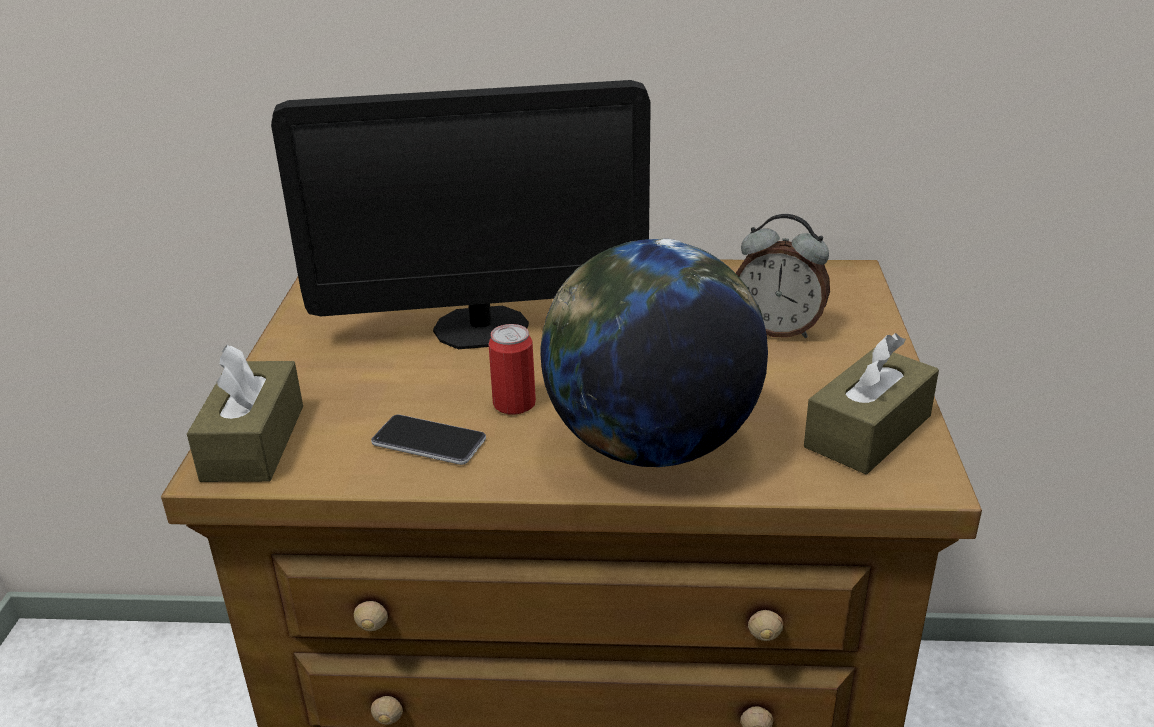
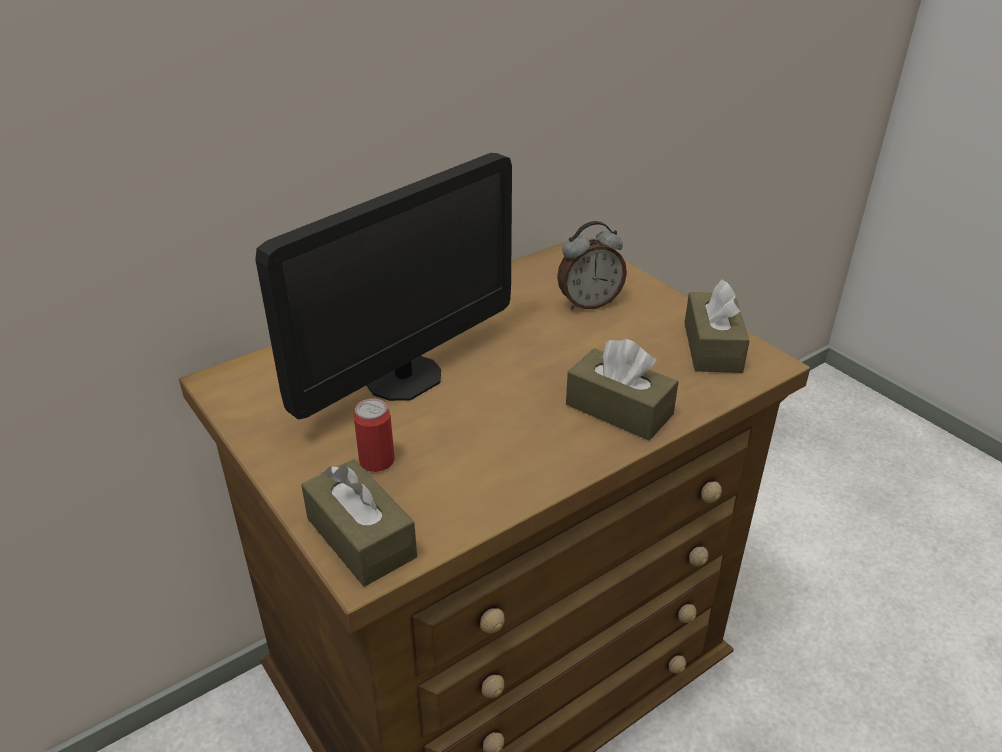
camera: 40 degrees left, 5 degrees up
phone [371,415,486,465] -> none
can [488,324,536,415] -> can moved to [354,399,395,472]
globe [540,239,768,467] -> brown tissue box [566,339,678,440]

